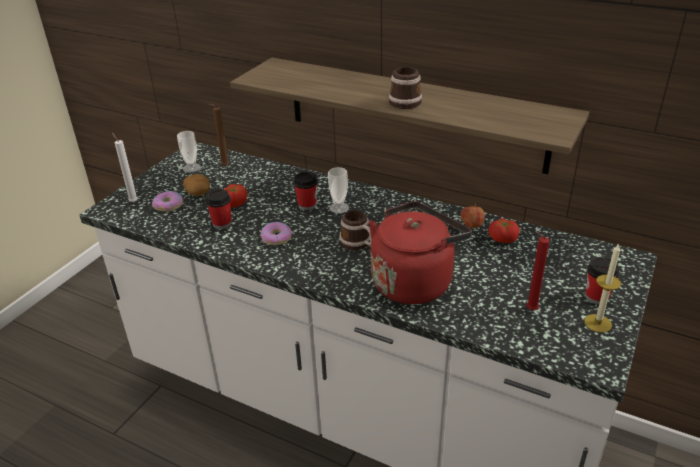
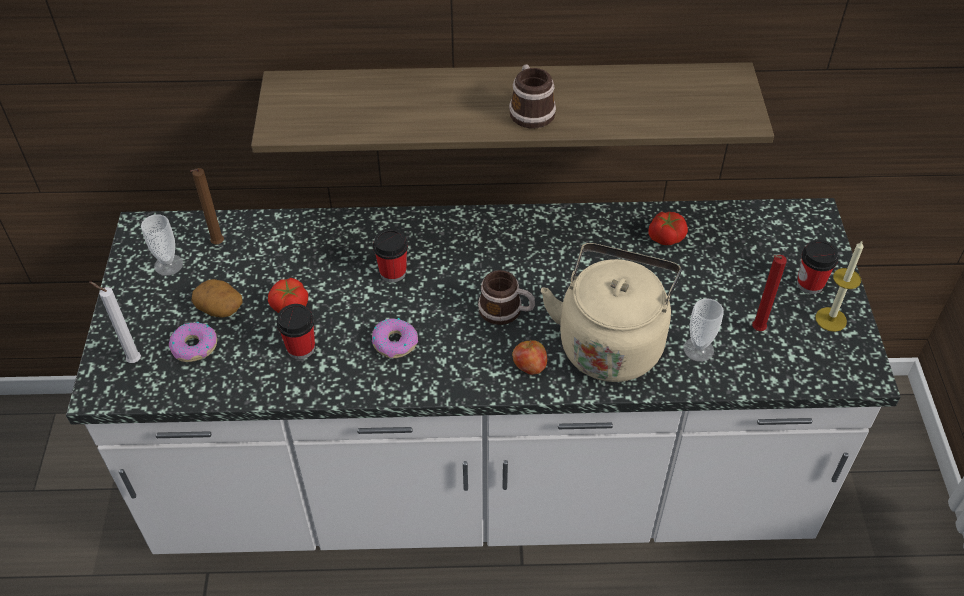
camera: 30 degrees left, 15 degrees up
cup [328,167,349,213] -> cup moved to [683,298,724,362]
red kettle [369,201,472,304] -> beige kettle [541,243,681,382]
apple [461,204,485,228] -> apple moved to [512,340,547,375]

